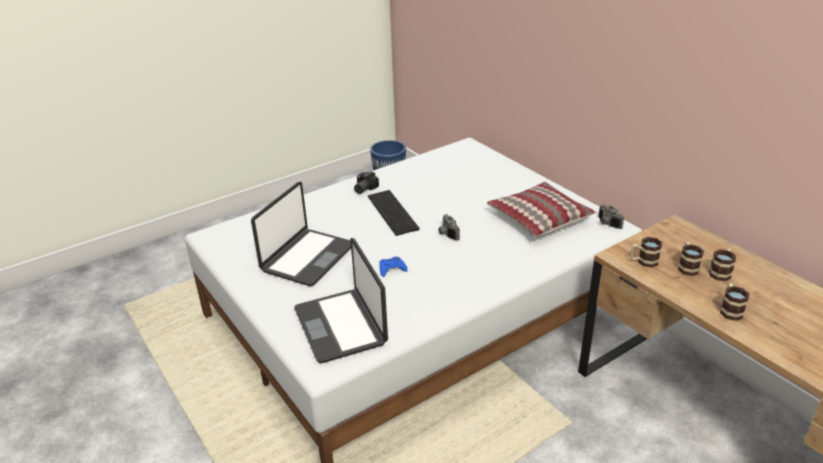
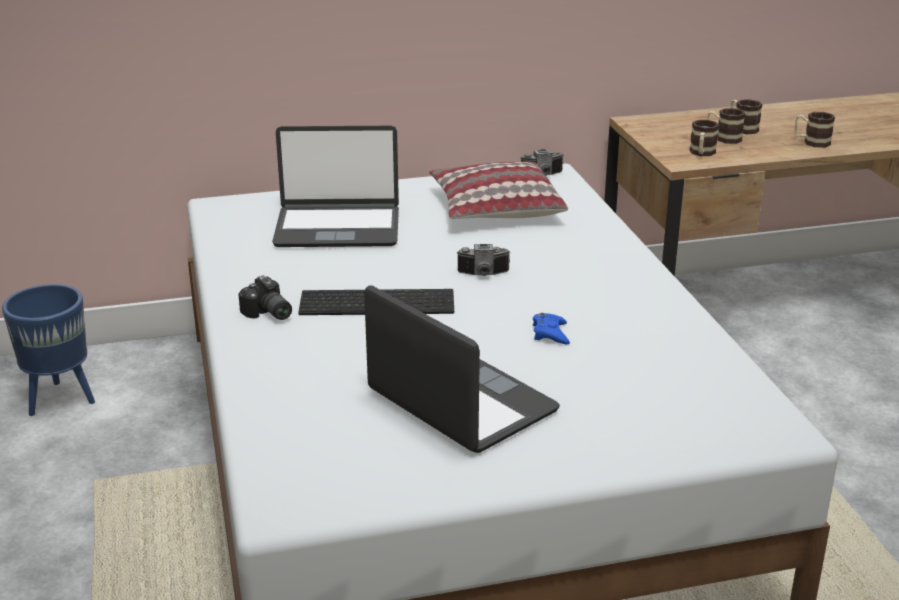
camera: 70 degrees left, 5 degrees down
laptop [294,238,388,363] -> laptop moved to [272,126,399,247]

